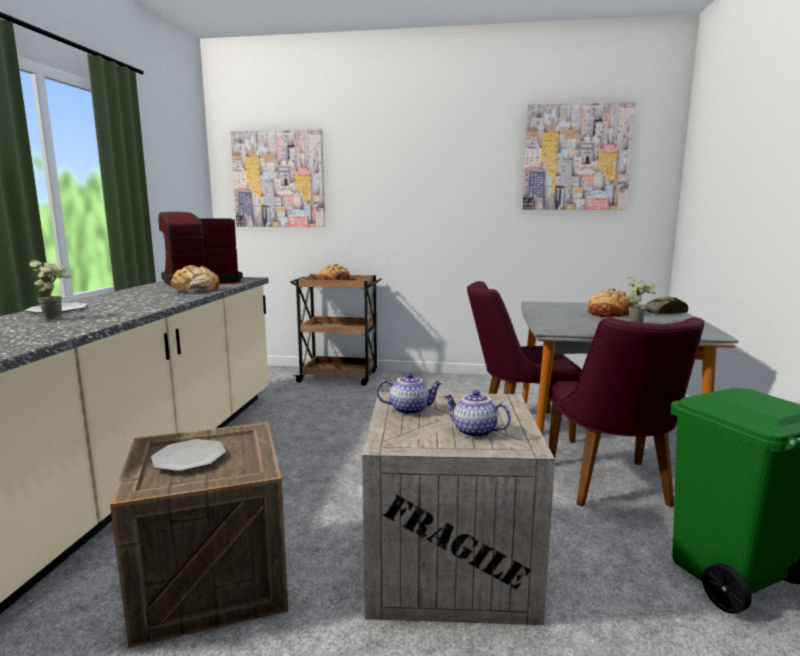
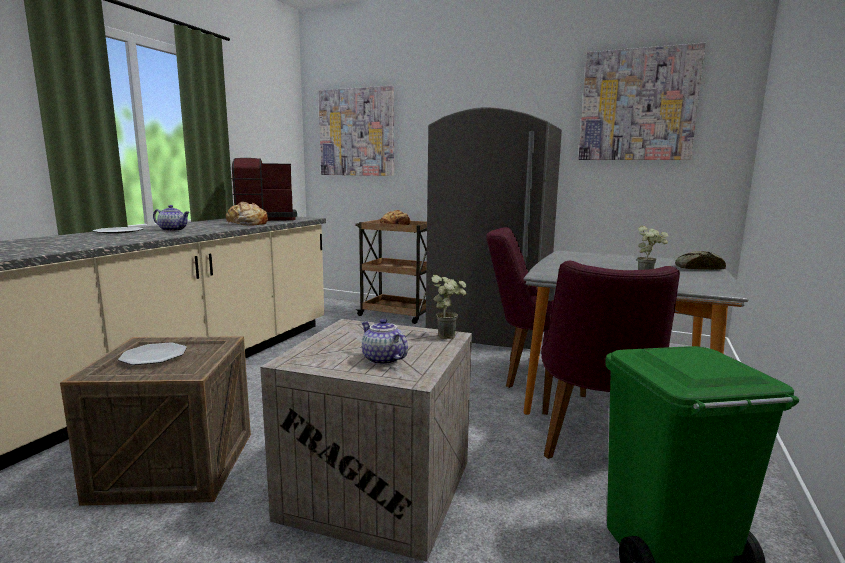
camera: 15 degrees right, 0 degrees up
potted plant [30,260,70,320] -> potted plant moved to [432,275,467,339]
teapot [377,373,443,415] -> teapot moved to [153,205,190,232]
bread [588,288,635,318] -> none
none -> grey fridge [426,107,562,349]

